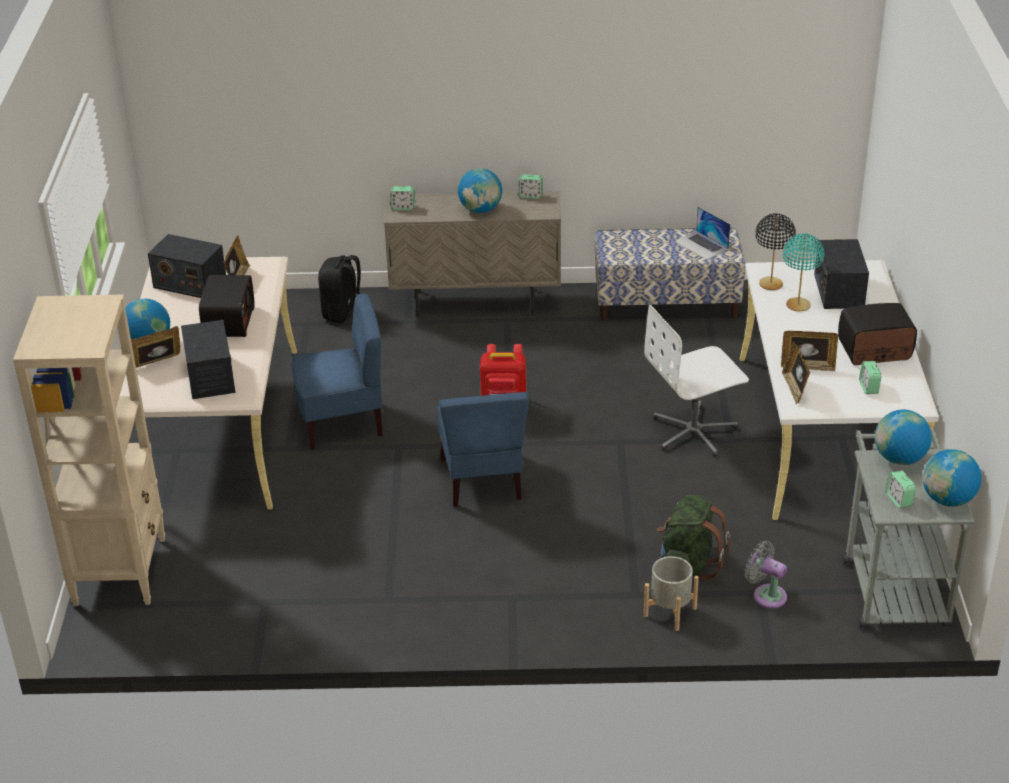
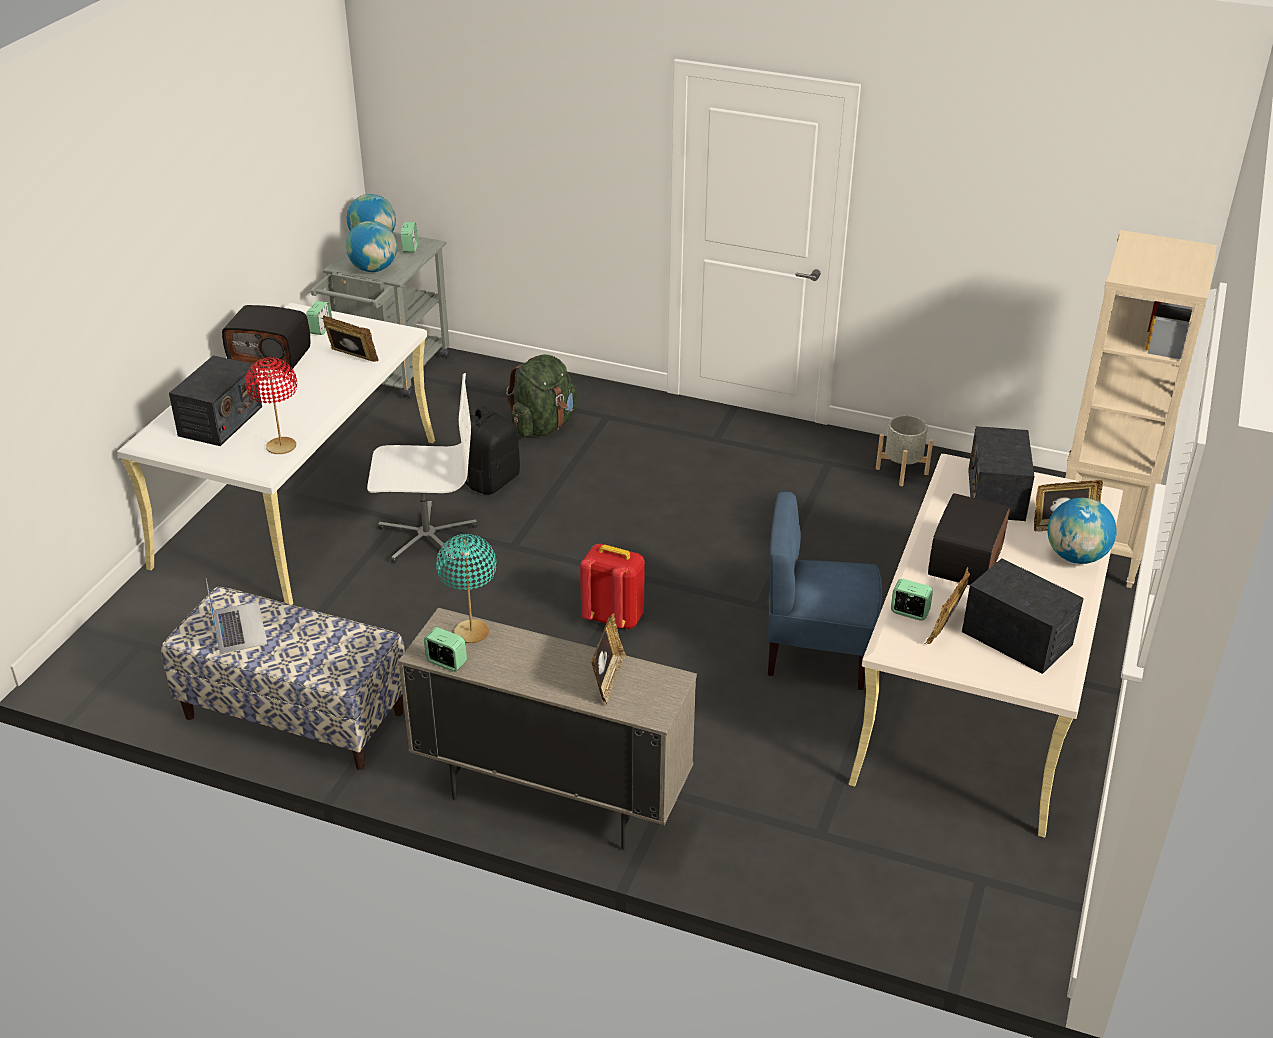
camera: 160 degrees left, 0 degrees up
black backpack [318,255,361,323] -> black backpack moved to [465,406,520,495]
alarm clock [390,186,415,210] -> alarm clock moved to [891,579,933,621]
blue chair [436,392,529,507] -> none
globe [458,168,502,213] -> none
grey planter [644,556,699,631] -> grey planter moved to [876,415,933,486]
grey fan [745,541,787,609] -> none
black table lamp [755,213,796,290] -> red table lamp [245,357,297,454]
picture frame [782,341,810,404] -> picture frame moved to [591,613,626,704]
turquoise table lamp [783,233,824,312] -> turquoise table lamp moved to [436,534,496,643]

